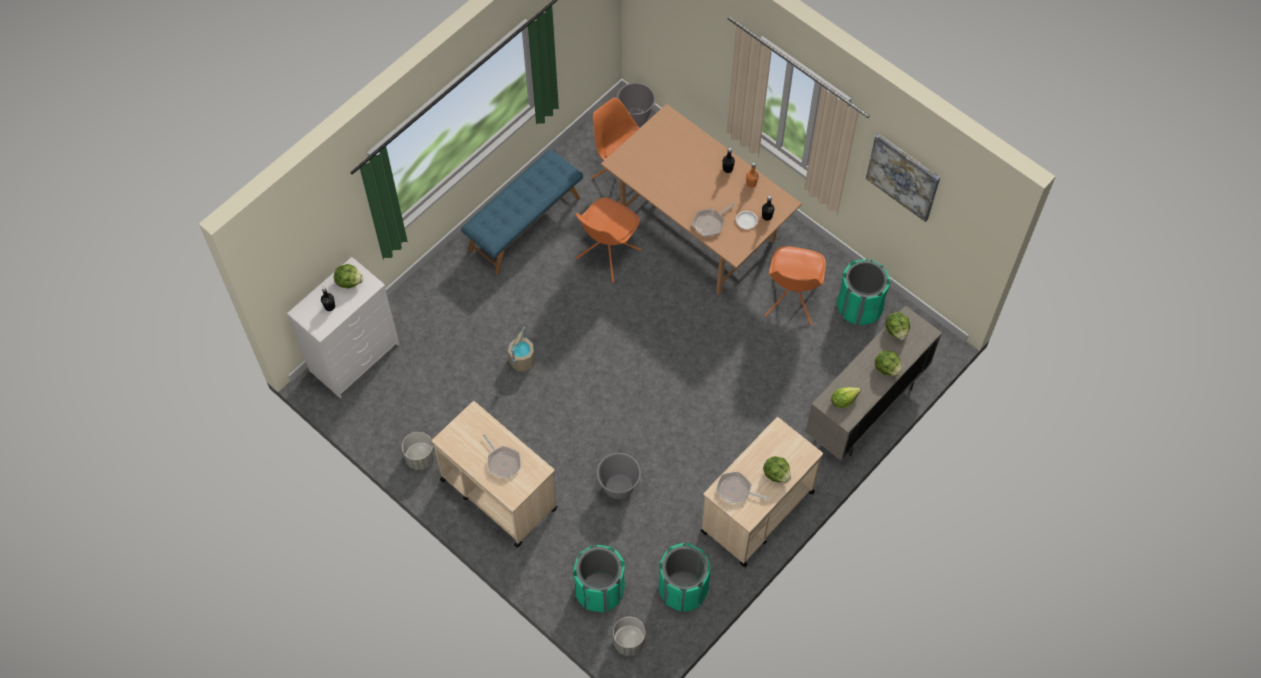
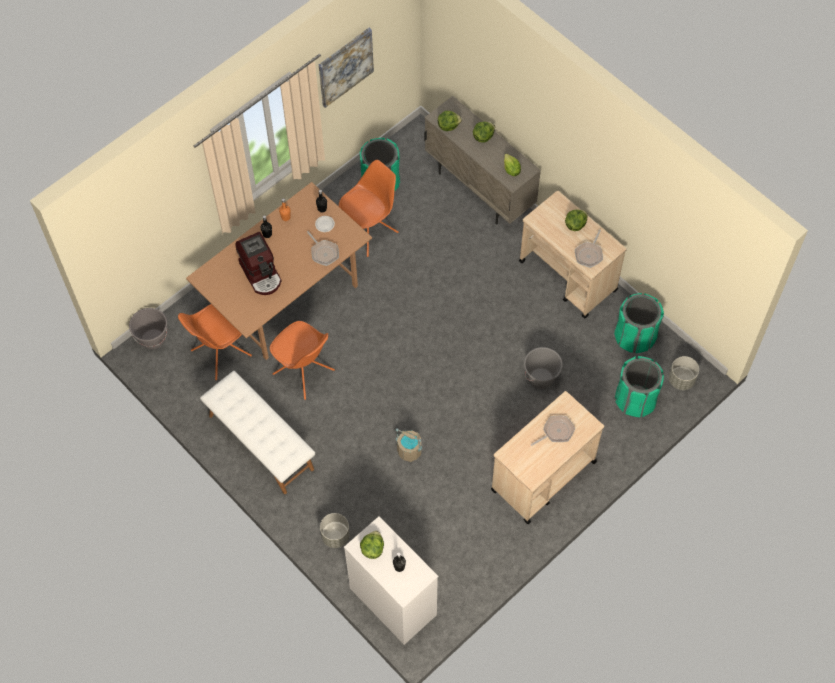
camera: 85 degrees left, 0 degrees up
grey planter [402,432,435,470] -> grey planter moved to [320,513,350,548]
blue bench [461,149,583,275] -> white bench [200,371,315,494]
orange chair [764,246,826,325] -> orange chair turned 60 degrees counterclockwise [339,160,399,257]
none -> coffee machine [235,232,281,295]

